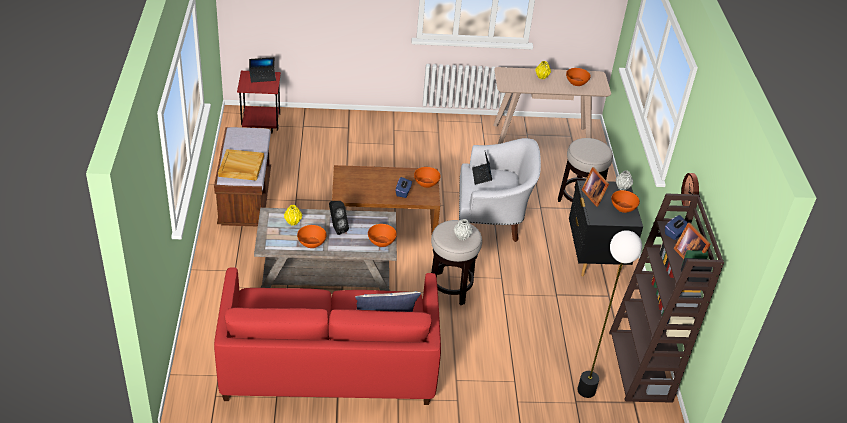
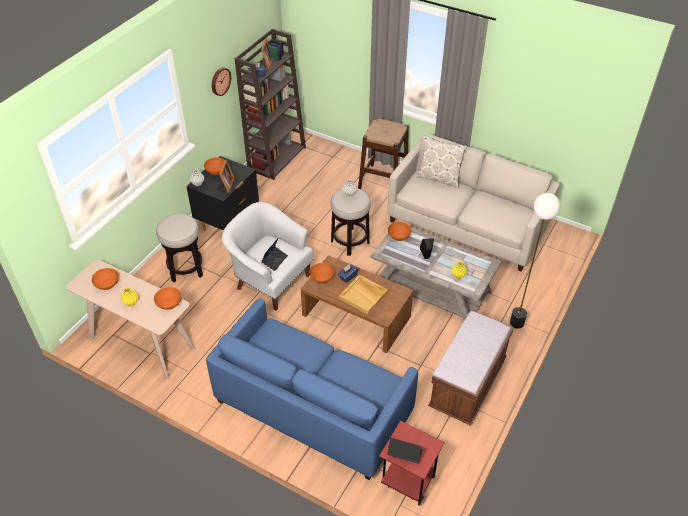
camera: 145 degrees left, 5 degrees up
red sofa [214,267,441,405] -> beige sofa [387,134,560,271]
beige tray [218,149,264,181] -> beige tray moved to [339,275,388,314]
orange bowl [297,225,326,248] -> orange bowl moved to [154,287,181,310]
floor lamp [577,230,642,398] -> floor lamp moved to [510,193,560,329]
none -> blue sofa [206,299,418,480]
none -> brown stool [358,118,409,189]

